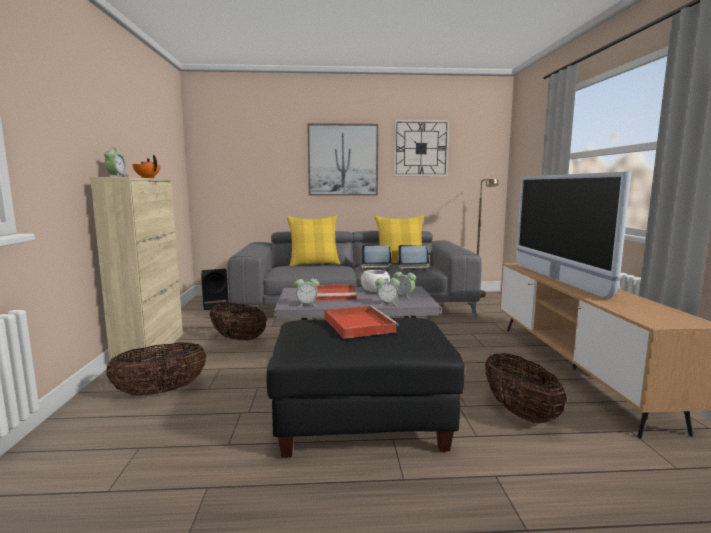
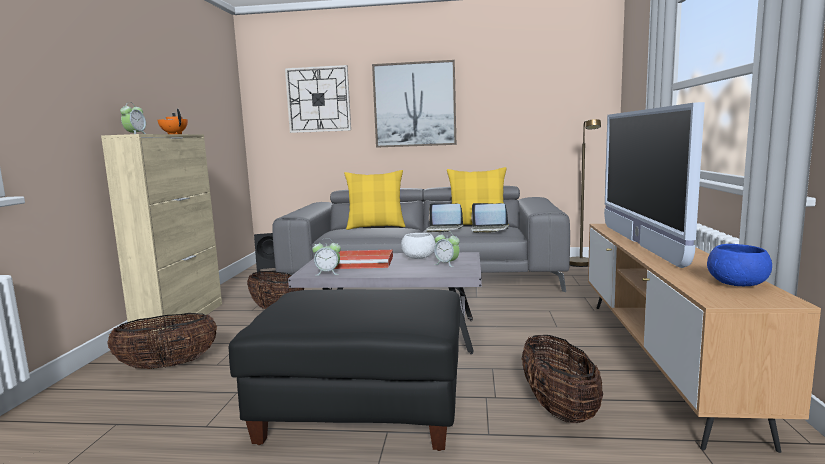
camera: 10 degrees right, 0 degrees up
red tray [324,305,399,339] -> none
alarm clock [375,274,400,306] -> none
wall clock [394,120,449,176] -> wall clock moved to [285,65,351,133]
none -> blue bowl [707,244,772,286]

